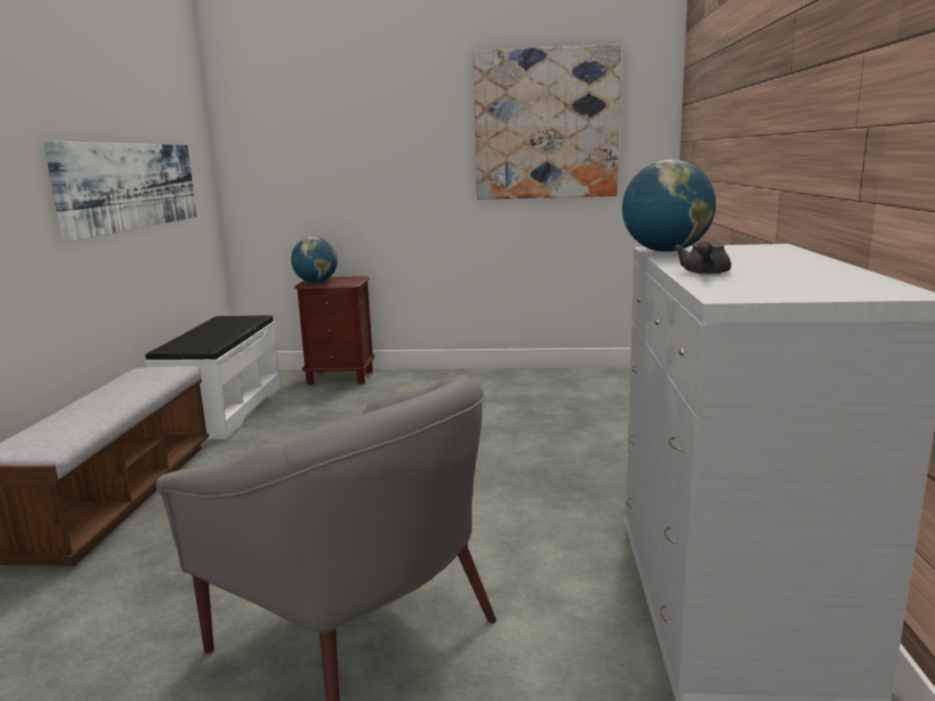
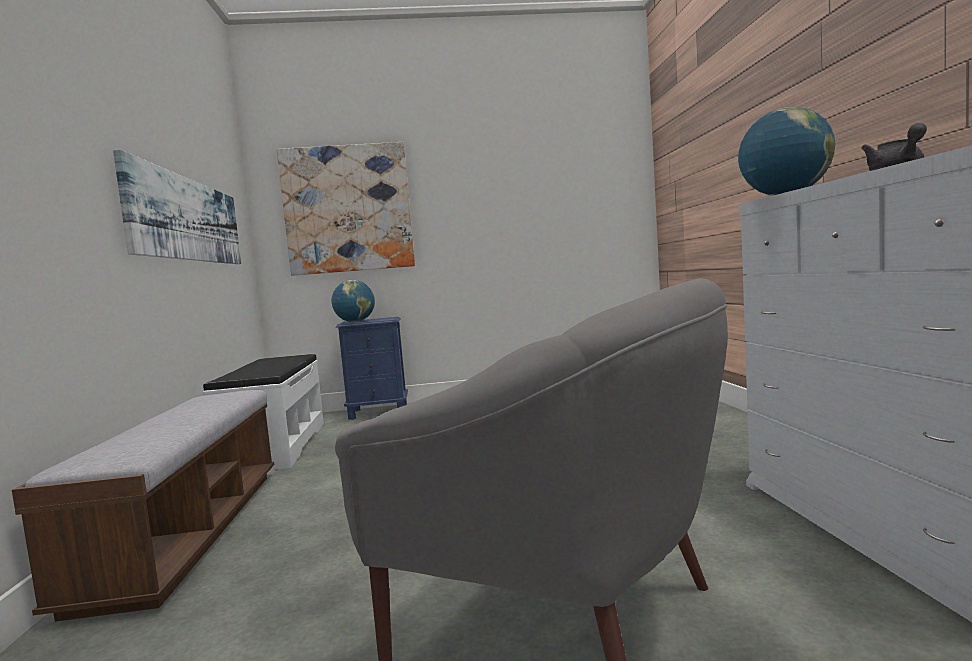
camera: 10 degrees left, 10 degrees down
brown nightstand [294,276,375,385] -> blue nightstand [336,317,408,420]
picture [473,44,621,200] -> picture moved to [277,142,415,276]

